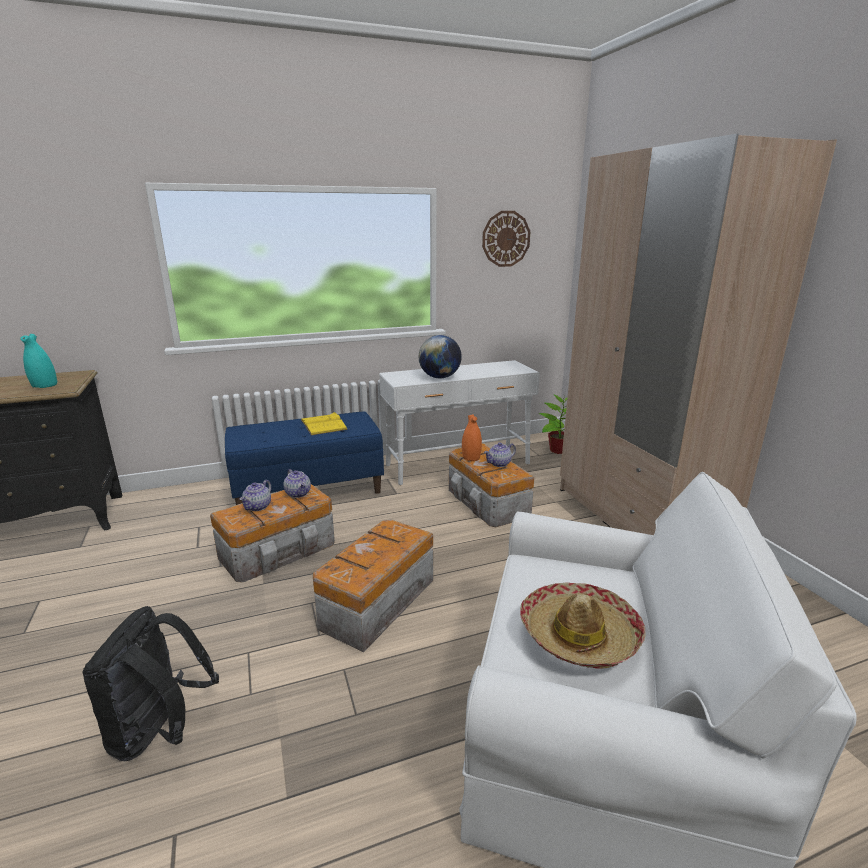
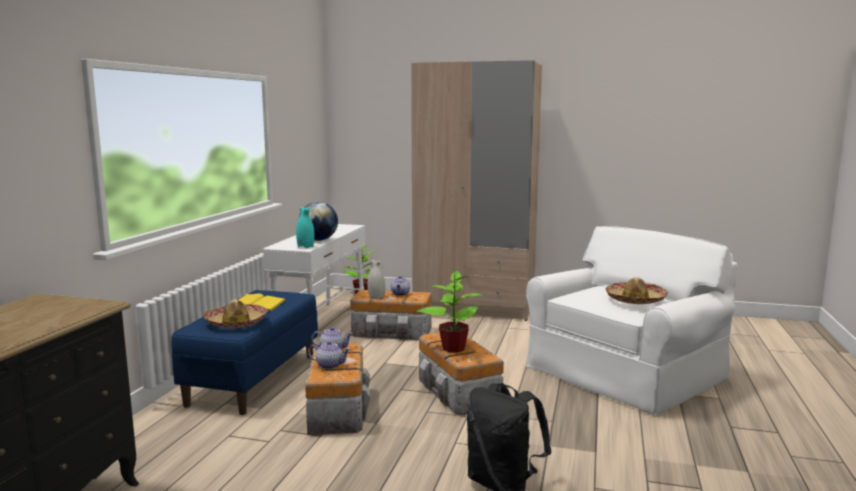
camera: 55 degrees left, 10 degrees down
turquoise vase [20,334,57,388] -> turquoise vase moved to [296,207,315,248]
teapot [239,480,271,511] -> teapot turned 45 degrees counterclockwise [308,341,350,369]
orange vase [462,414,482,461] -> white vase [367,260,385,299]
wall clock [482,211,531,267] -> none
none -> hat [203,300,268,328]
none -> potted plant [416,269,483,352]

